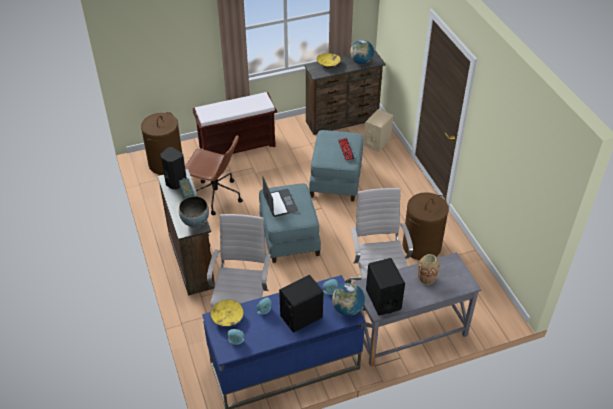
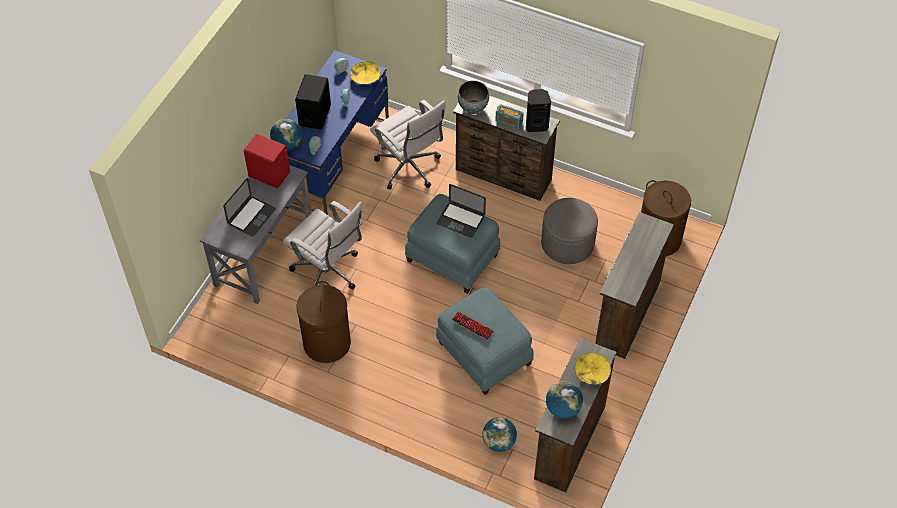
camera: 135 degrees right, 10 degrees up
brown office chair [185,135,243,215] -> grey ottoman [541,198,598,264]
brown bench [192,92,277,155] -> brown dresser [595,212,674,359]
beige speaker [364,109,393,152] -> globe [482,417,517,452]
black speaker [366,258,405,316] -> red speaker [244,134,290,189]
vase [418,254,440,285] -> laptop [224,178,276,237]

